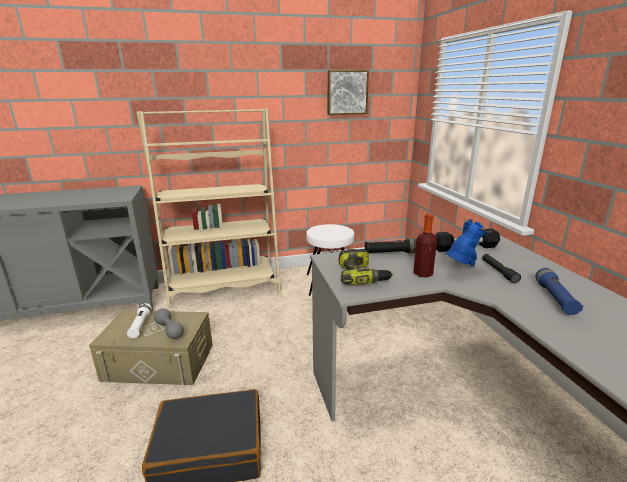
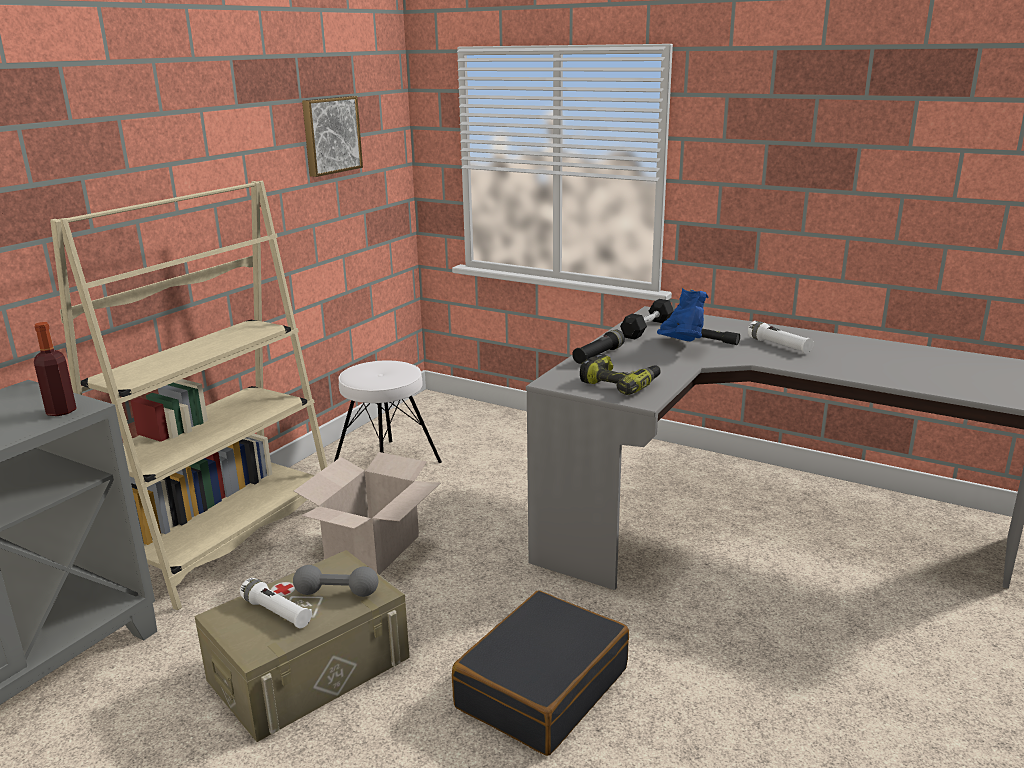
camera: 45 degrees left, 0 degrees up
bottle [414,213,437,277] -> bottle moved to [34,322,77,416]
blue flashlight [535,268,583,315] -> white flashlight [748,321,814,354]
none -> cardboard box [294,452,441,575]

